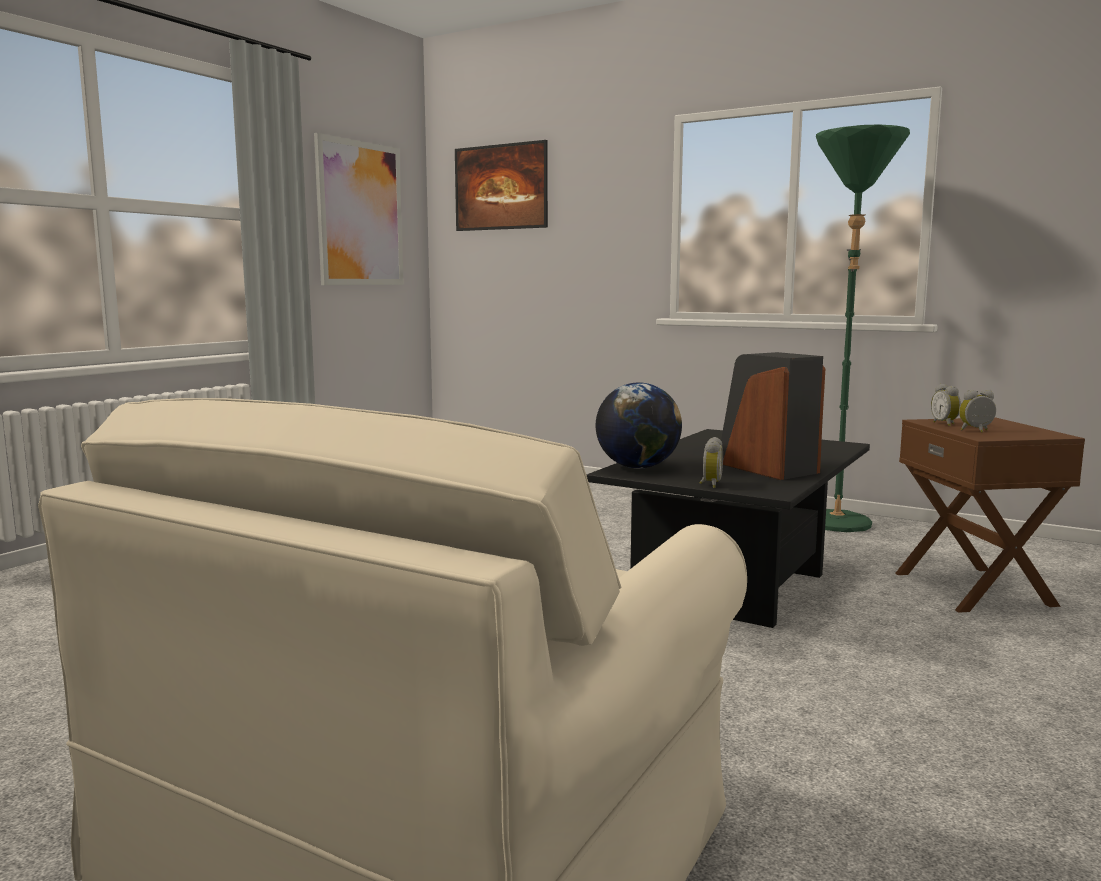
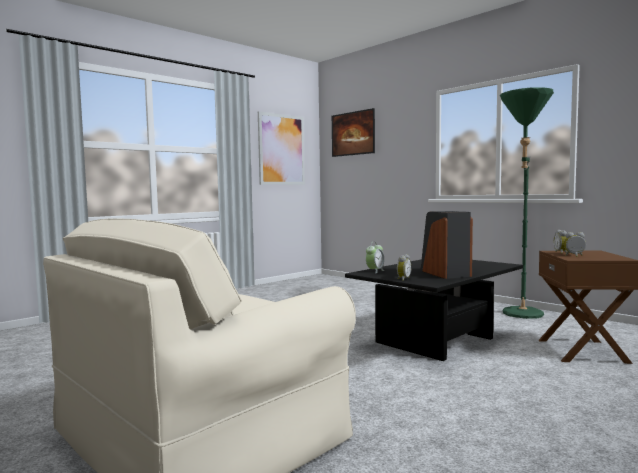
camera: 15 degrees right, 5 degrees down
globe [596,382,682,469] -> alarm clock [366,242,385,273]

